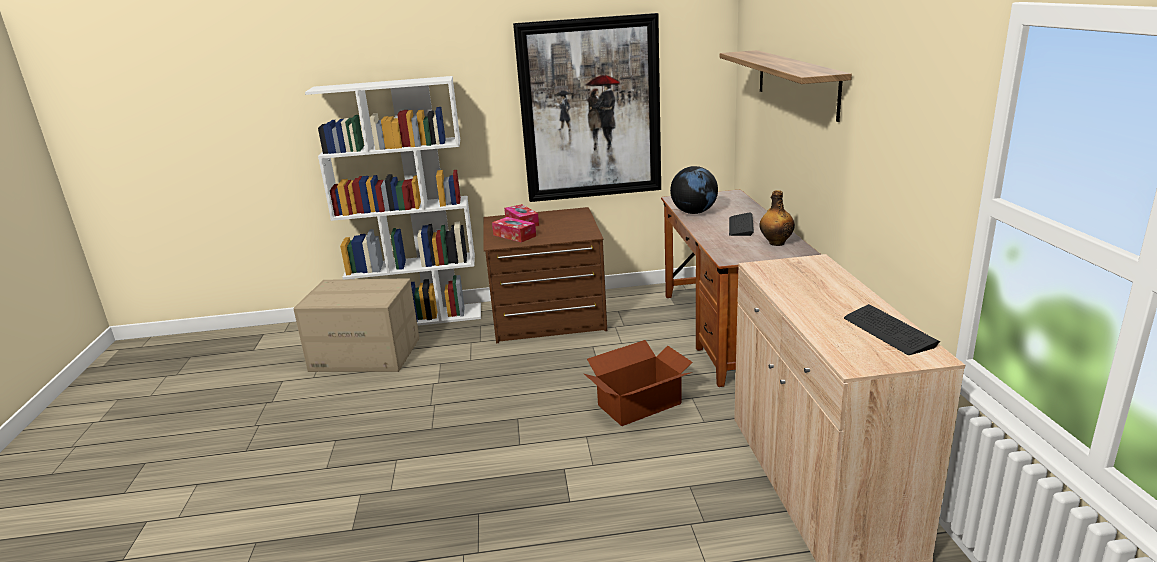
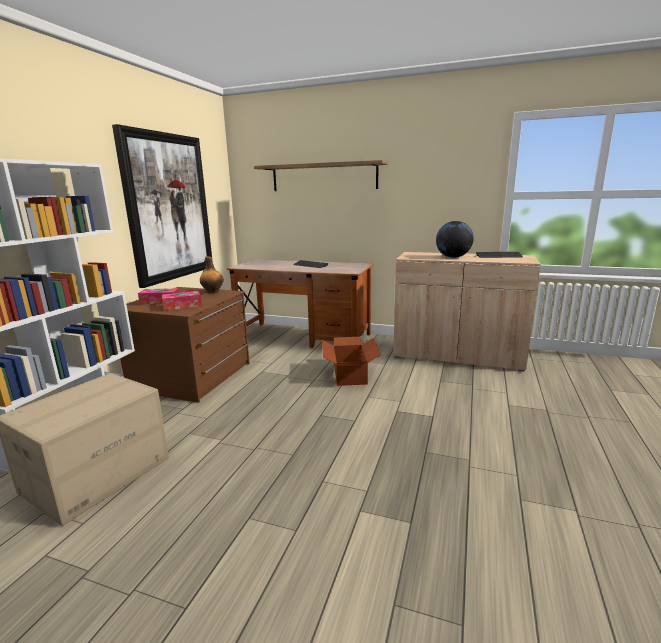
camera: 65 degrees left, 5 degrees down
globe [670,166,718,214] -> globe moved to [436,221,473,258]
bottle [760,190,795,246] -> bottle moved to [200,256,223,293]

